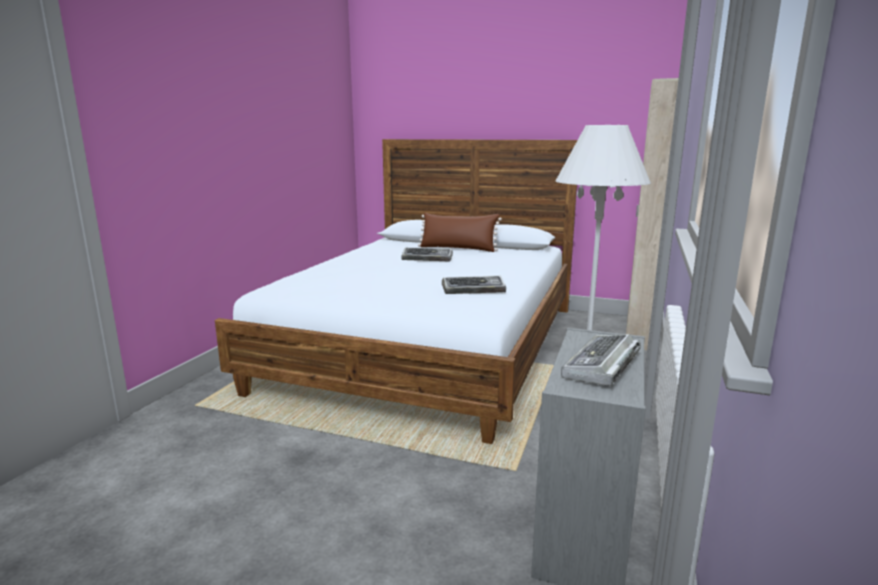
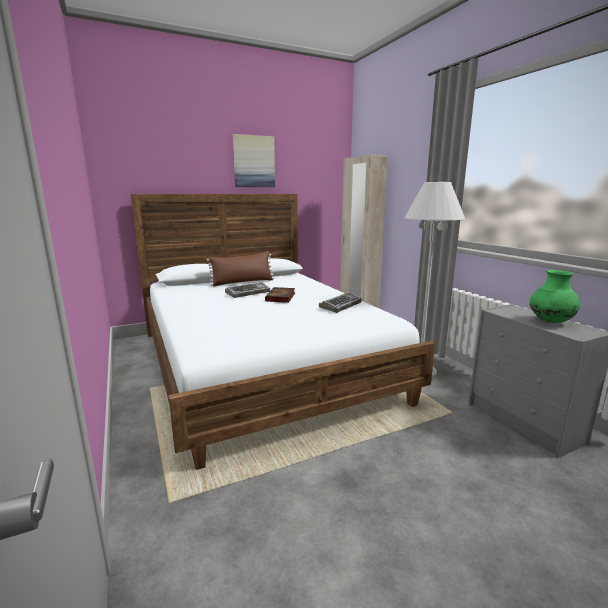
camera: 45 degrees left, 0 degrees up
keyboard [561,334,641,386] -> green vase [530,270,580,323]
none -> picture [233,134,275,187]
none -> book [265,287,295,303]

